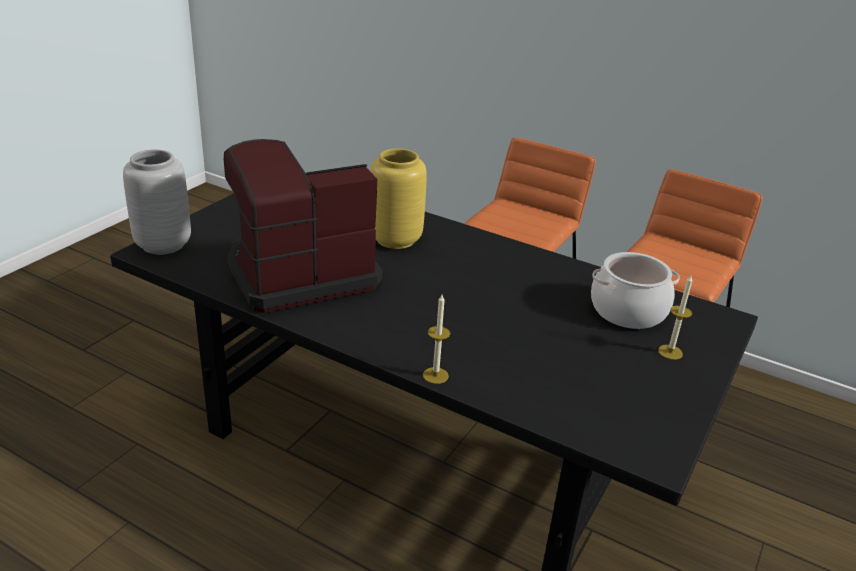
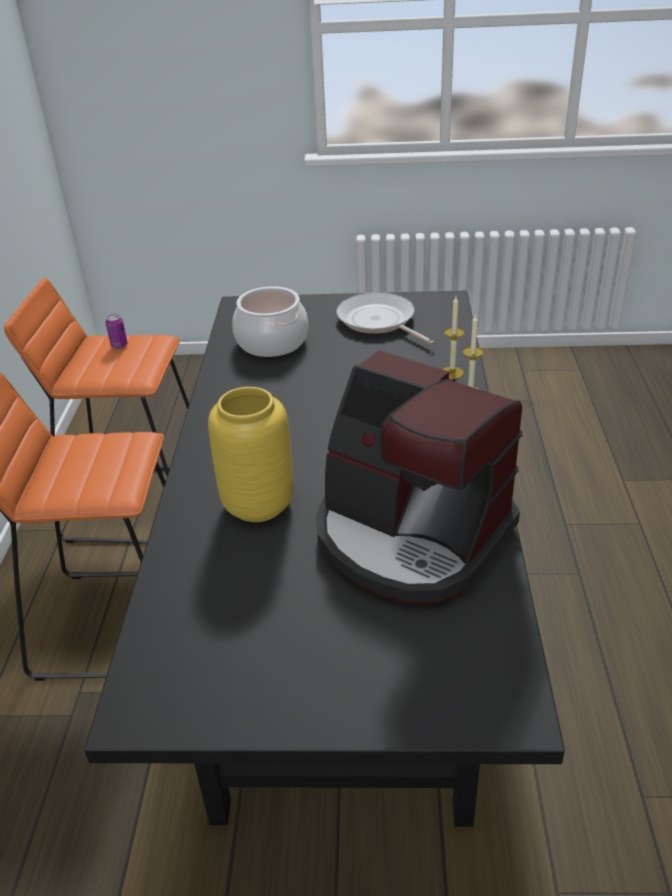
camera: 115 degrees left, 5 degrees up
grey vase [123,149,191,255] -> none
candle [658,275,692,360] -> candle moved to [443,297,464,379]
none -> can [106,314,128,349]
none -> frying pan [337,292,434,345]

